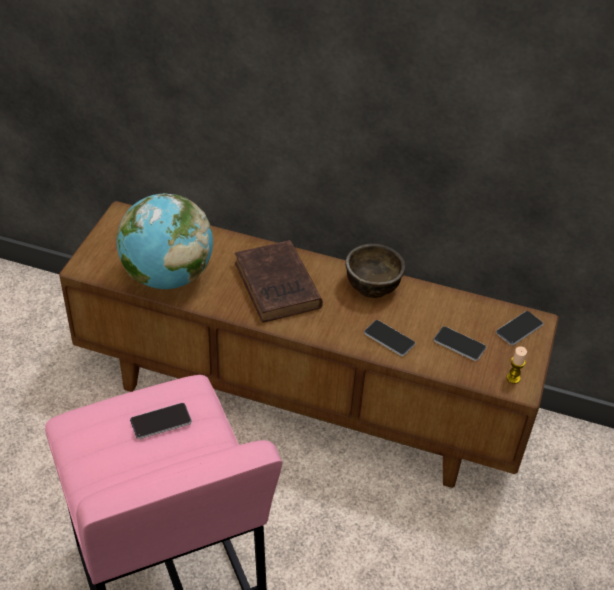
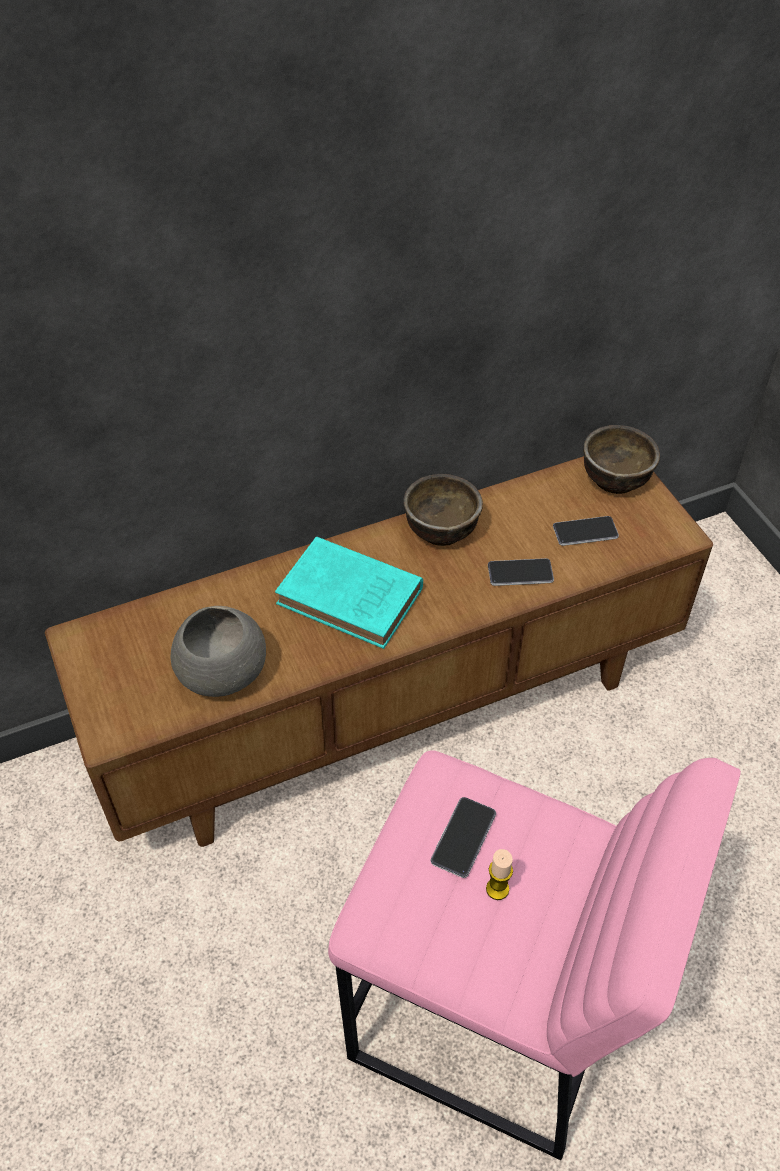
camera: 40 degrees left, 5 degrees up
globe [117,193,213,289] -> grey bowl [170,606,266,697]
brown book [235,240,323,323] -> turquoise book [275,537,423,649]
phone [496,311,543,345] -> brown bowl [583,425,660,494]
candle [506,346,527,384] -> candle moved to [486,849,513,900]

